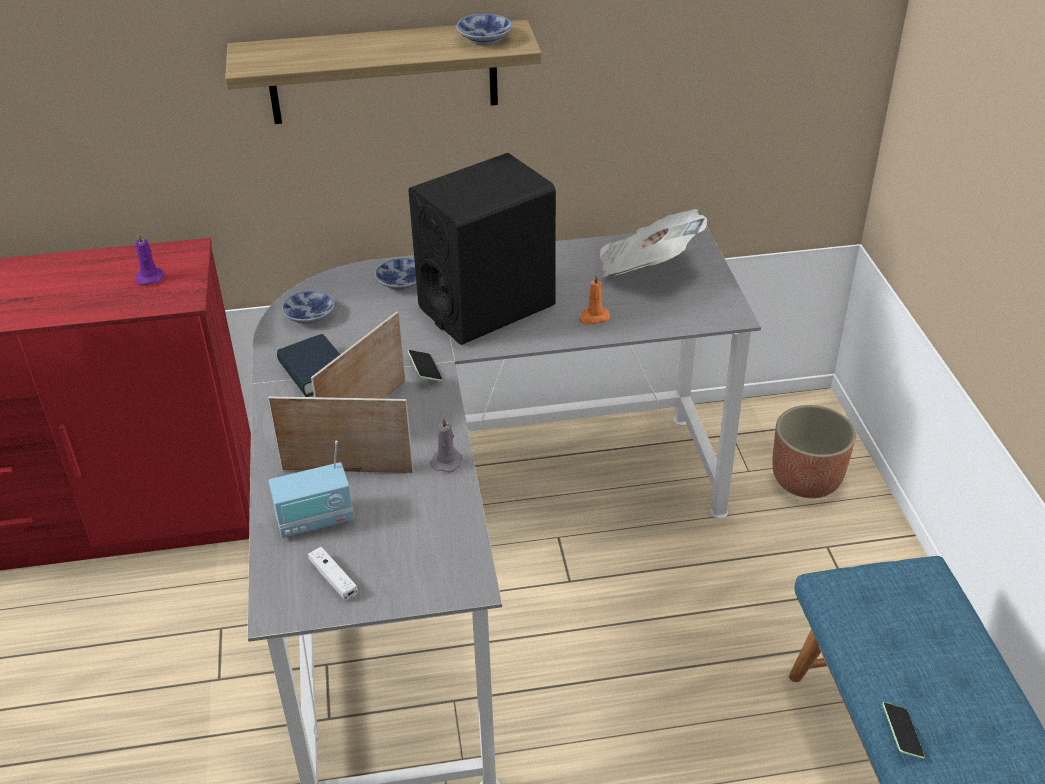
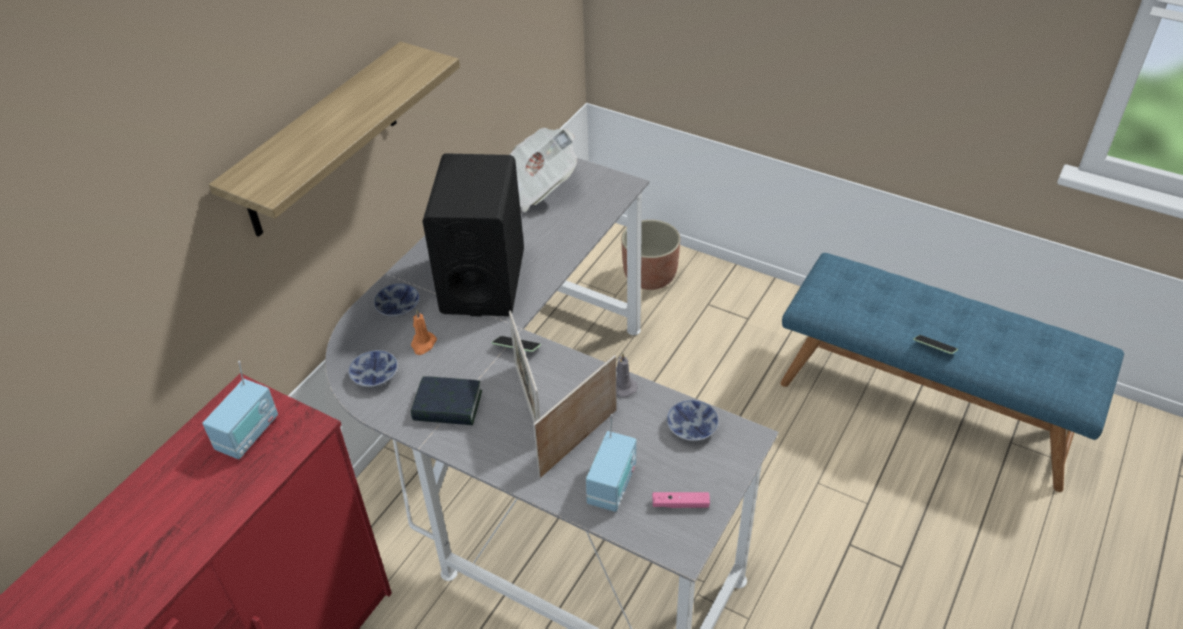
camera: 50 degrees left, 5 degrees up
purple candle [136,232,164,285] -> radio [202,361,278,459]
white game controller [308,547,358,600] -> pink game controller [652,492,710,508]
bowl [457,14,513,45] -> bowl moved to [667,400,719,441]
orange candle [579,274,610,324] -> orange candle moved to [411,310,437,355]

